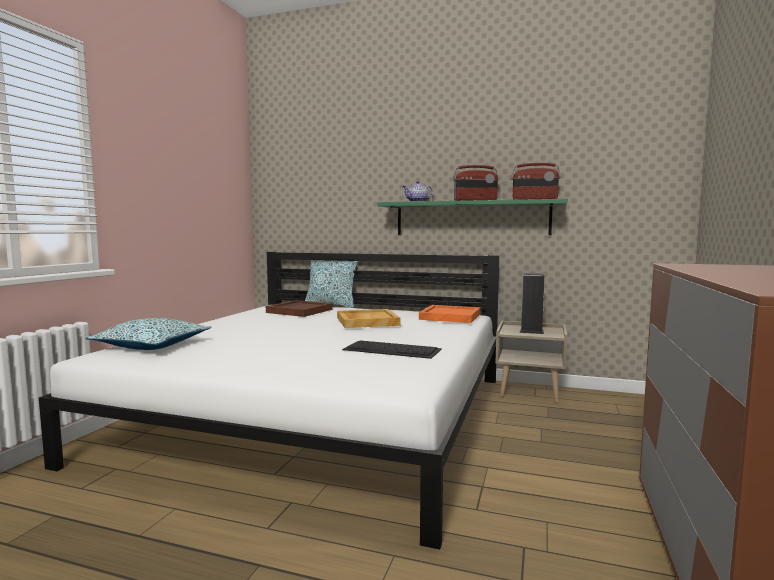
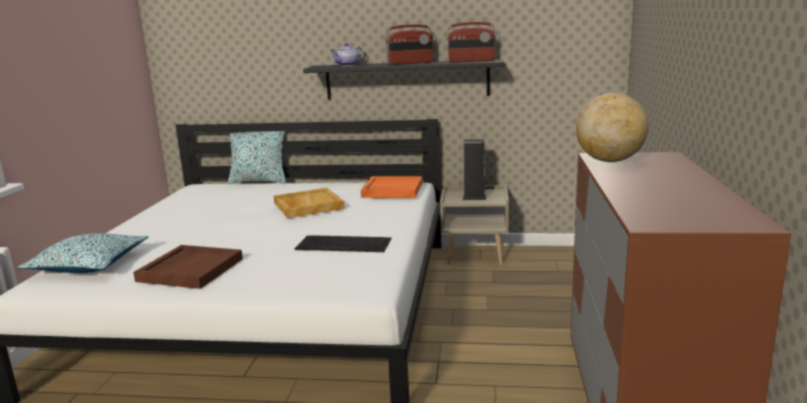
camera: 10 degrees left, 10 degrees up
brown tray [266,300,333,317] -> brown tray moved to [133,245,243,289]
green shelf [377,199,568,235] -> black shelf [303,59,504,100]
none -> globe [576,93,648,162]

